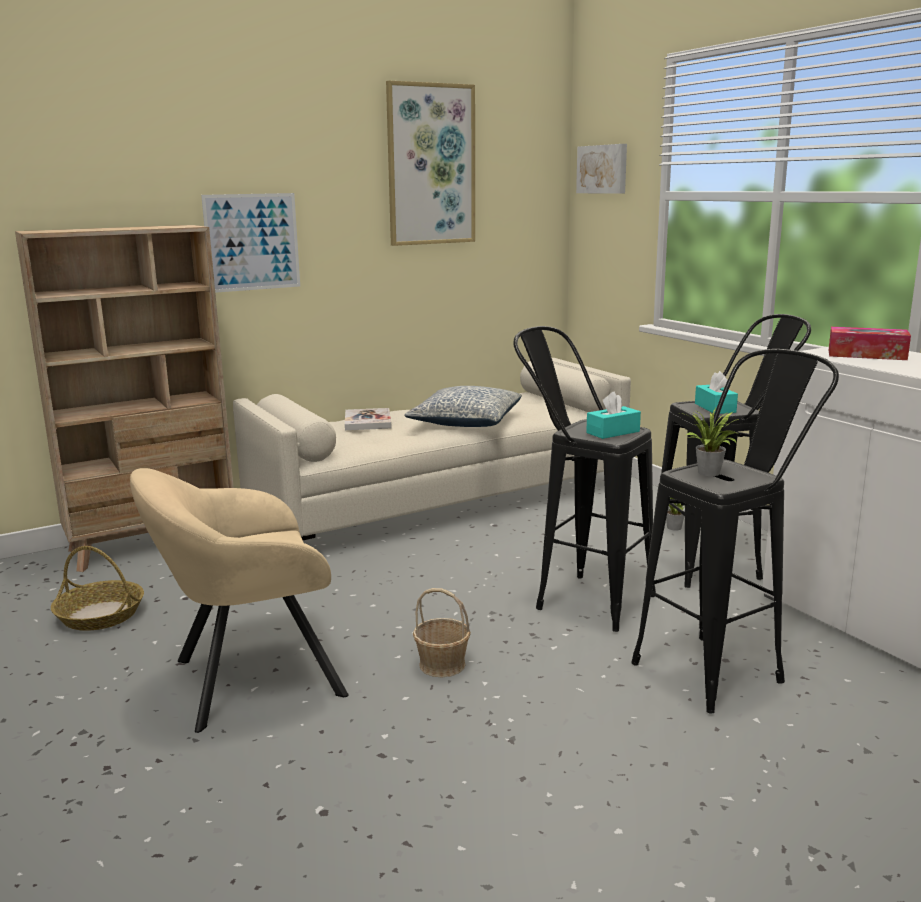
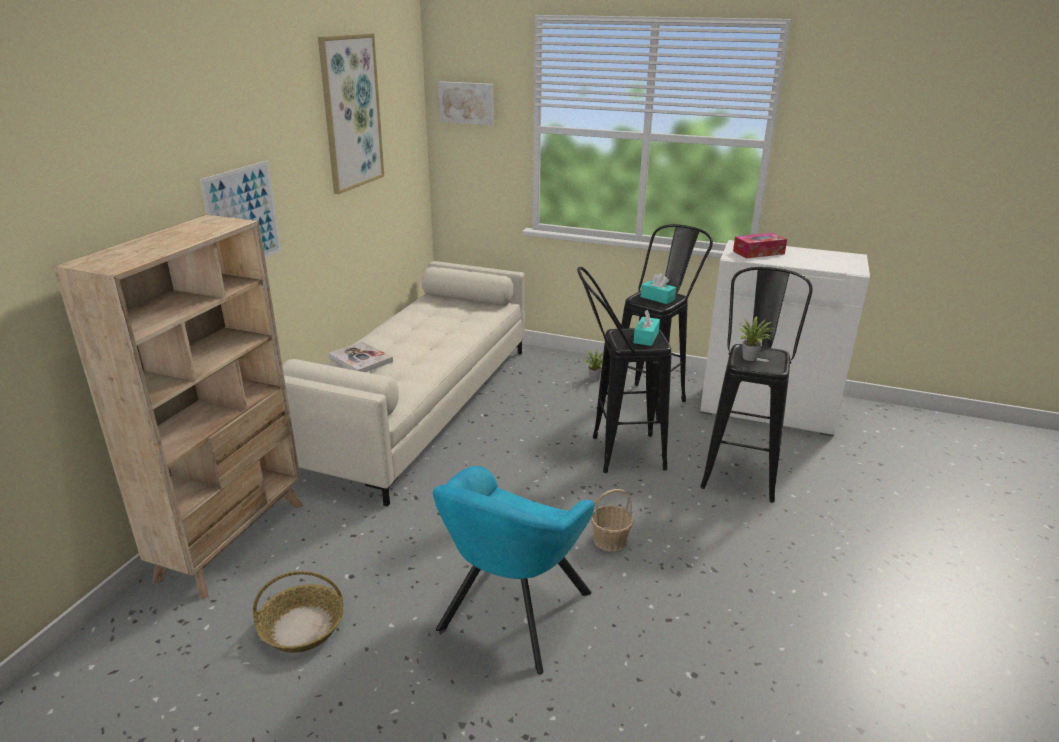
camera: 40 degrees left, 10 degrees up
beige armchair [130,468,349,733] -> turquoise armchair [433,466,594,674]
pillow [405,386,522,427] -> none

